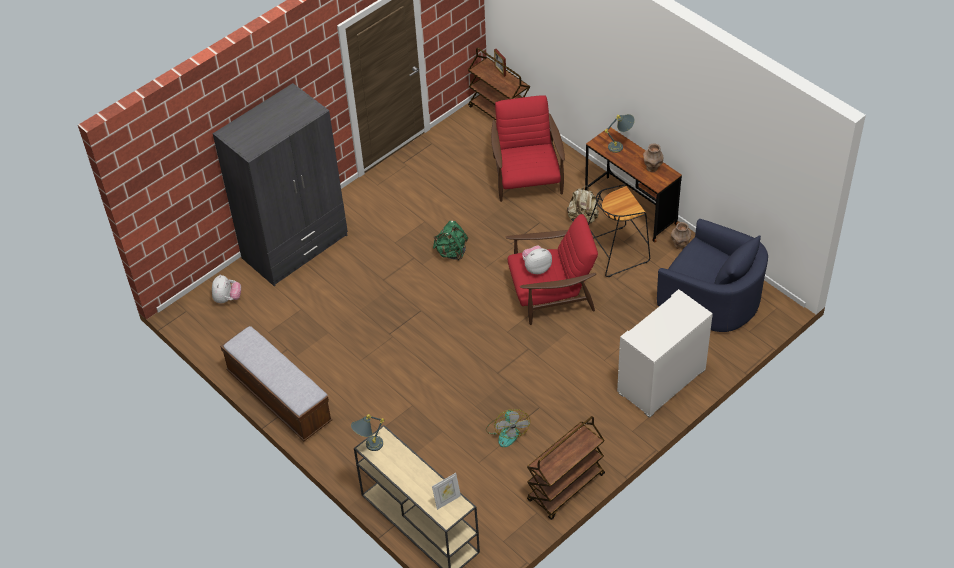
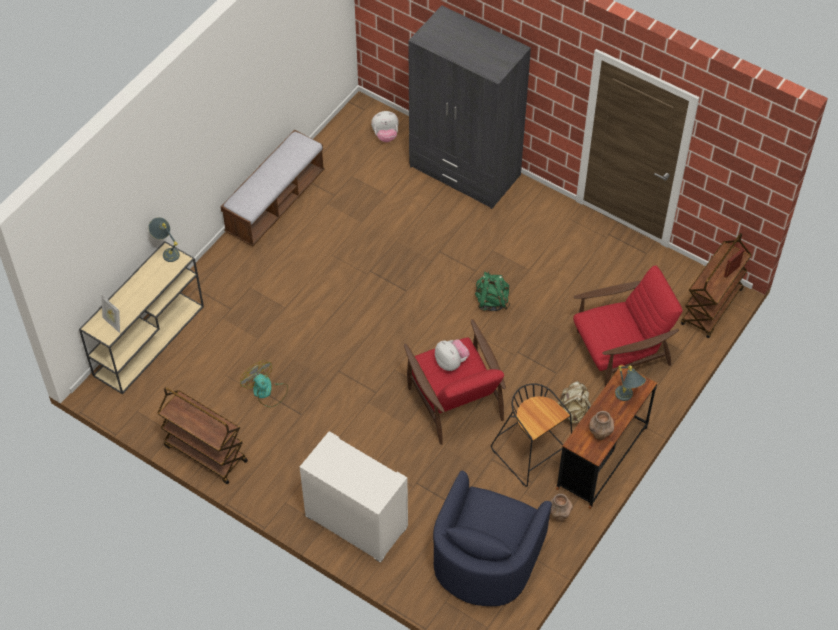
camera: 75 degrees right, 5 degrees up
fan [486,409,530,447] -> fan turned 75 degrees clockwise [240,360,288,407]

